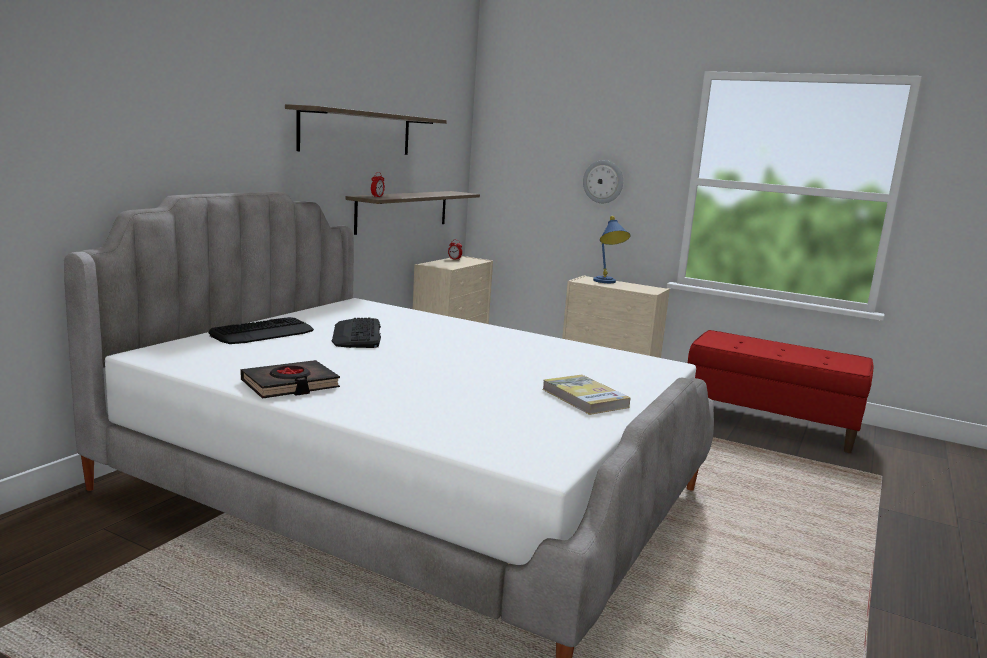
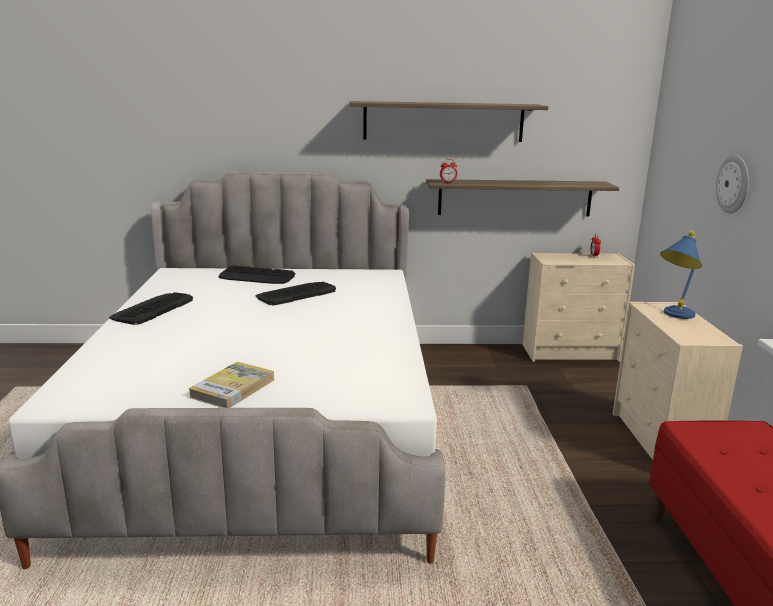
camera: 60 degrees right, 5 degrees up
black book [241,360,340,399] -> keyboard [109,292,193,325]

